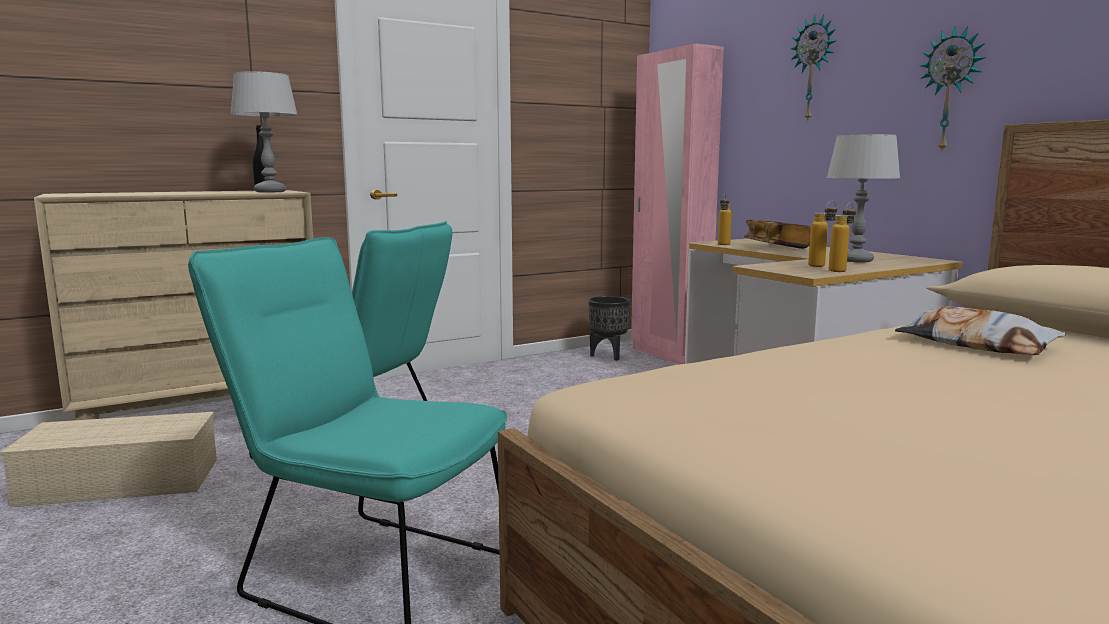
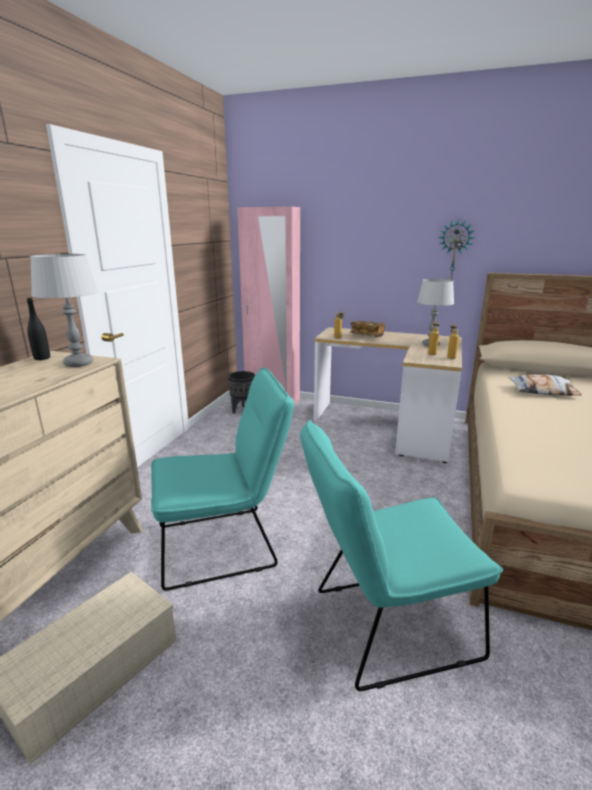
camera: 40 degrees left, 10 degrees up
wall clock [791,15,836,122] -> none

